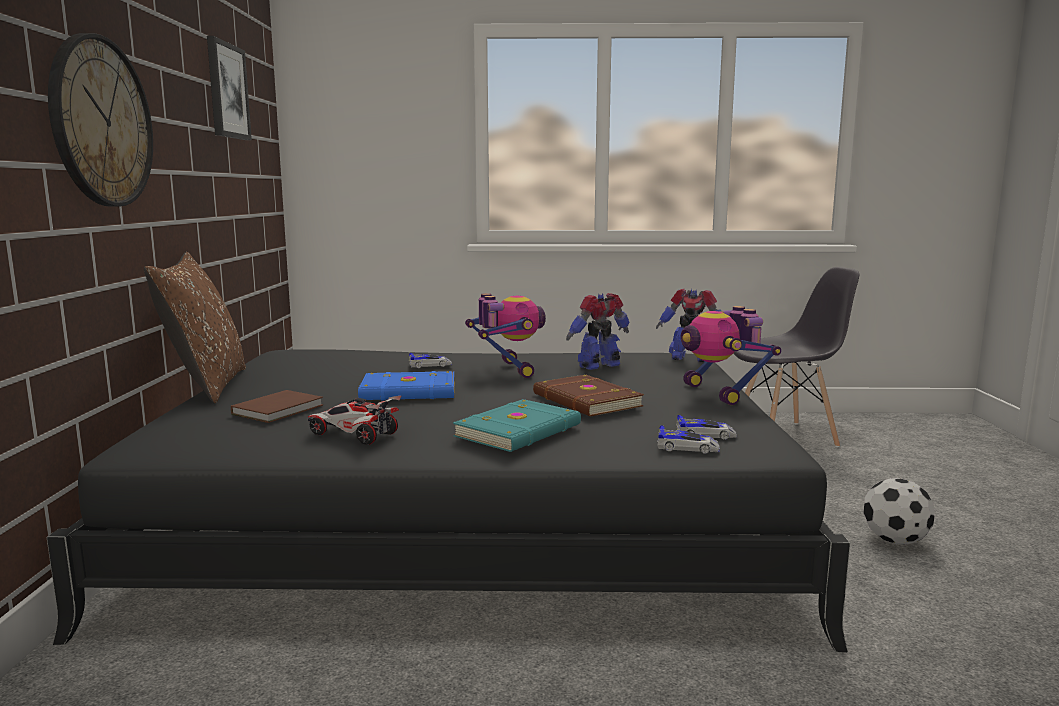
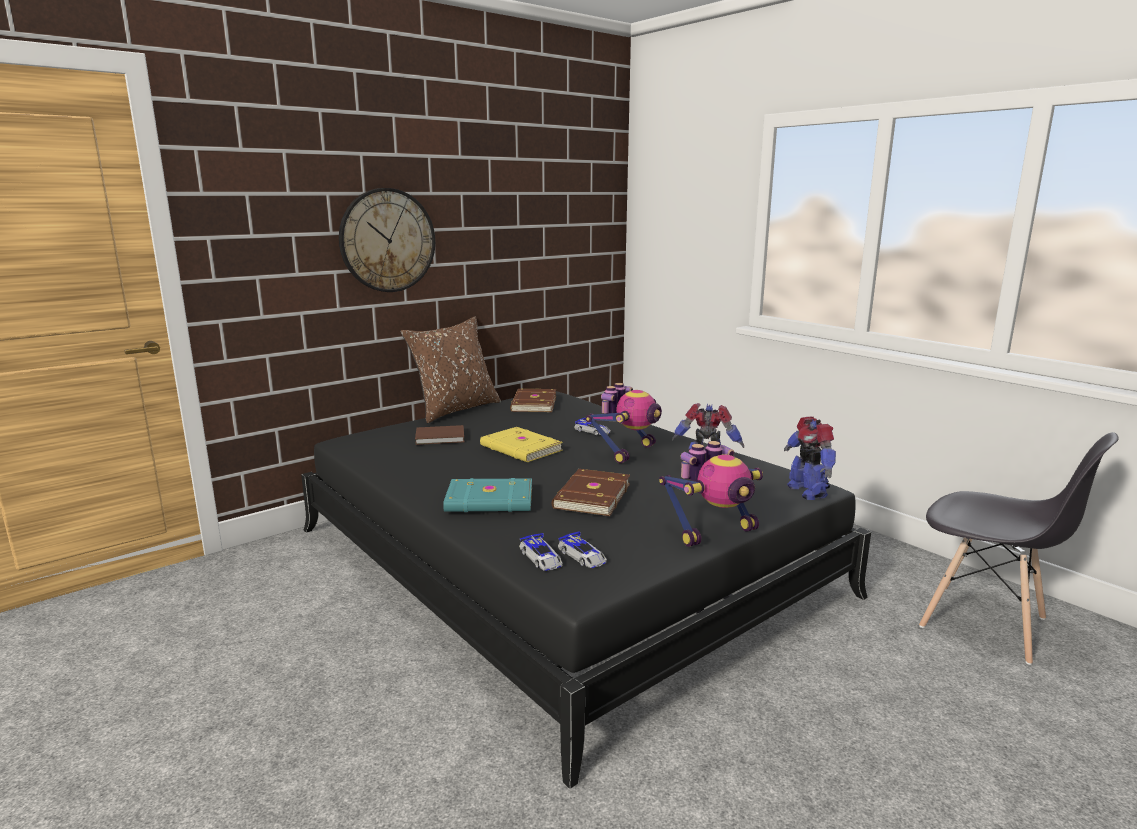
camera: 50 degrees right, 5 degrees up
picture [207,36,252,140] -> none
toy car [308,396,401,445] -> none
blue book [358,371,455,401] -> yellow book [480,427,563,462]
toy robot [681,306,781,405] -> toy robot turned 150 degrees counterclockwise [659,441,763,547]
football [863,478,935,544] -> none
none -> brown book [510,389,556,412]

